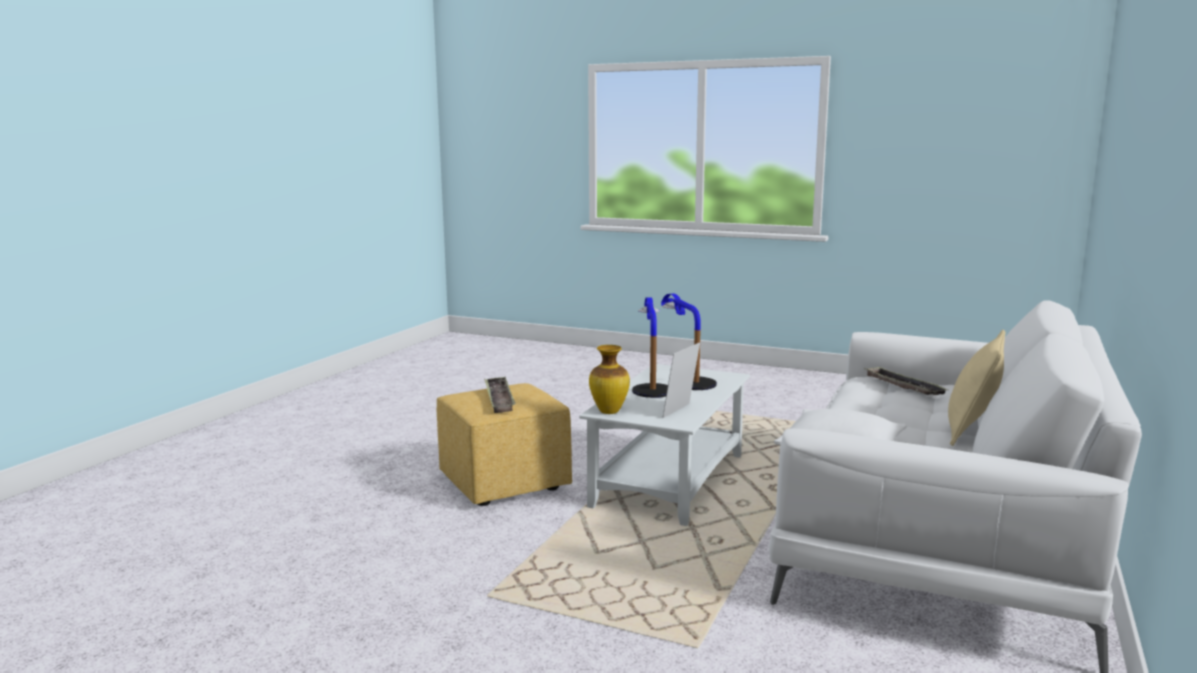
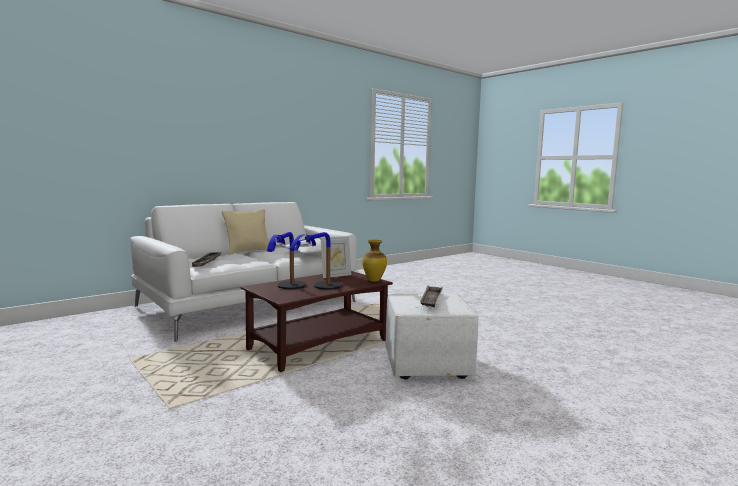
camera: 155 degrees left, 5 degrees down
yellow ottoman [437,383,572,506] -> white ottoman [386,294,478,379]
white coffee table [579,364,750,526] -> brown coffee table [240,271,393,372]

